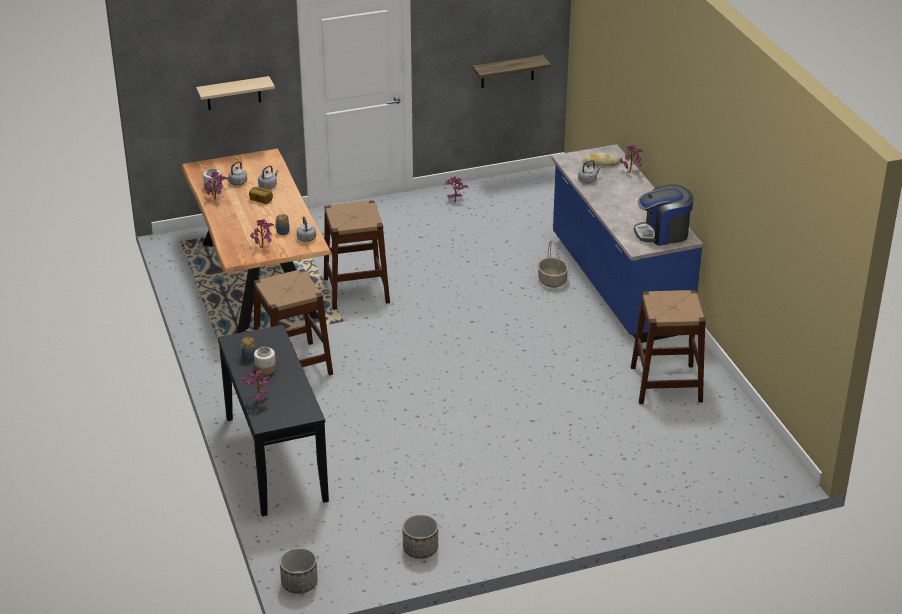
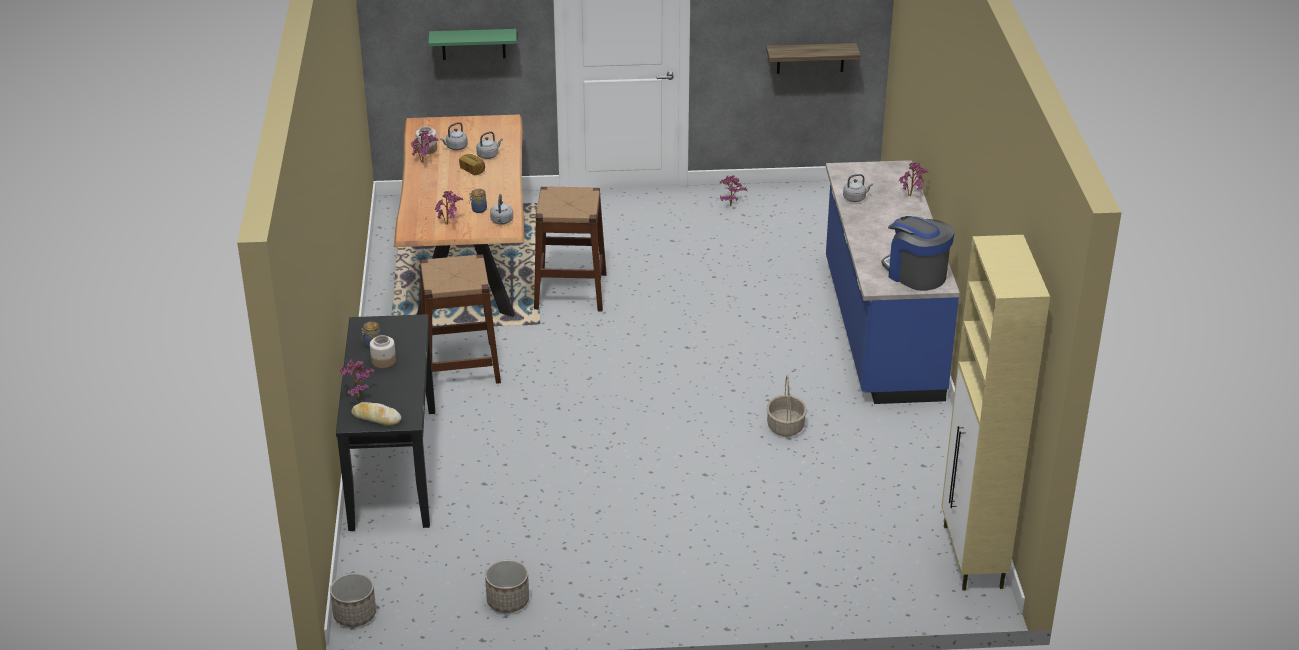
camera: 15 degrees right, 0 degrees up
beige shelf [196,76,275,110] -> green shelf [428,29,517,60]
basket [538,240,569,288] -> basket moved to [767,375,807,437]
bread [583,153,620,166] -> bread moved to [351,402,401,426]
brown stool [631,290,706,404] -> none
coffee machine [634,184,694,246] -> coffee machine turned 45 degrees clockwise [881,216,955,291]
none -> beige cabinet [941,235,1050,591]

